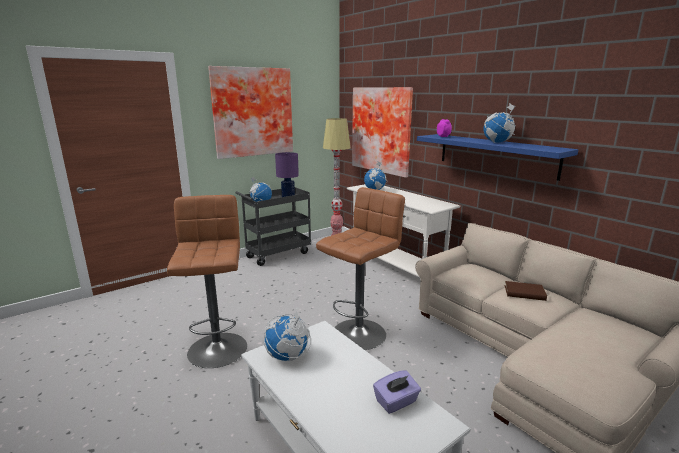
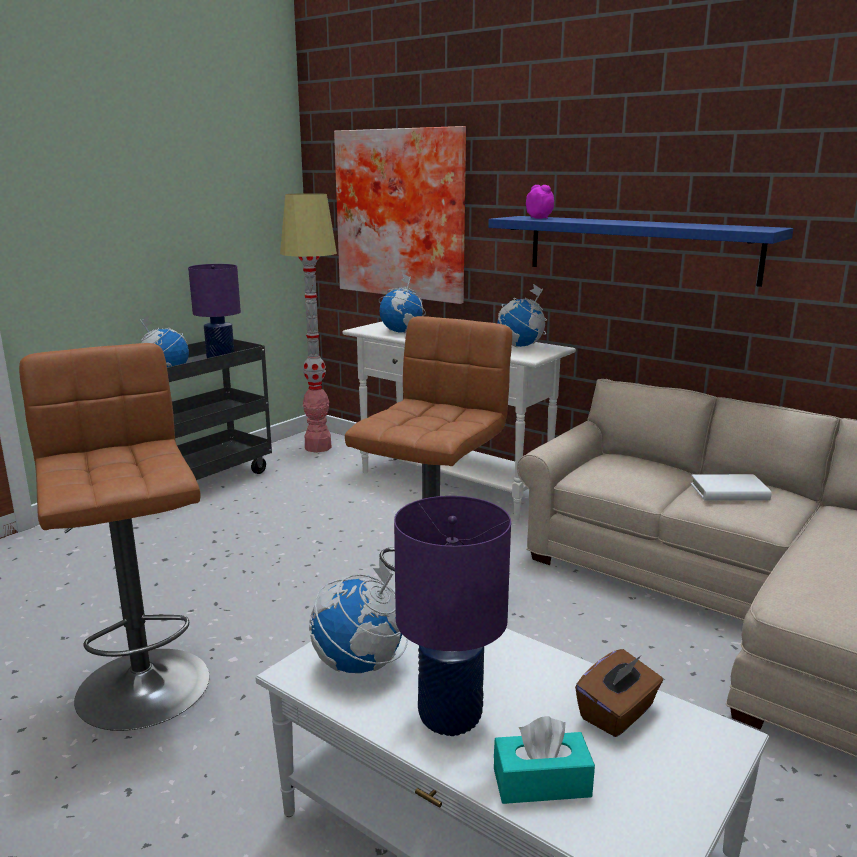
camera: 15 degrees left, 0 degrees up
picture [208,66,293,159] -> none
purple tissue box [373,370,421,414] -> brown tissue box [575,649,663,737]
globe [483,103,516,143] -> globe moved to [497,284,547,347]
brown book [505,281,547,301] -> white book [690,474,771,501]
none -> purple table lamp [394,496,511,736]
none -> turquoise tissue box [494,716,595,804]

